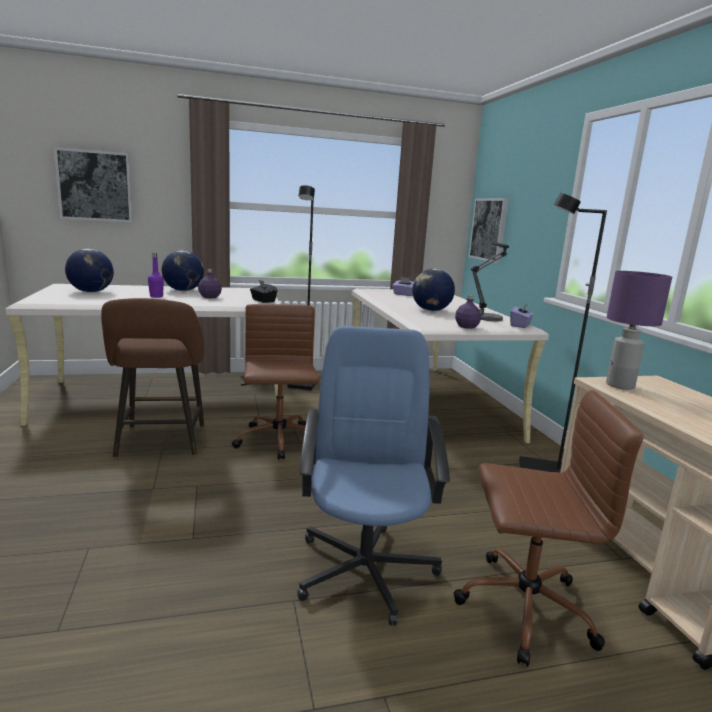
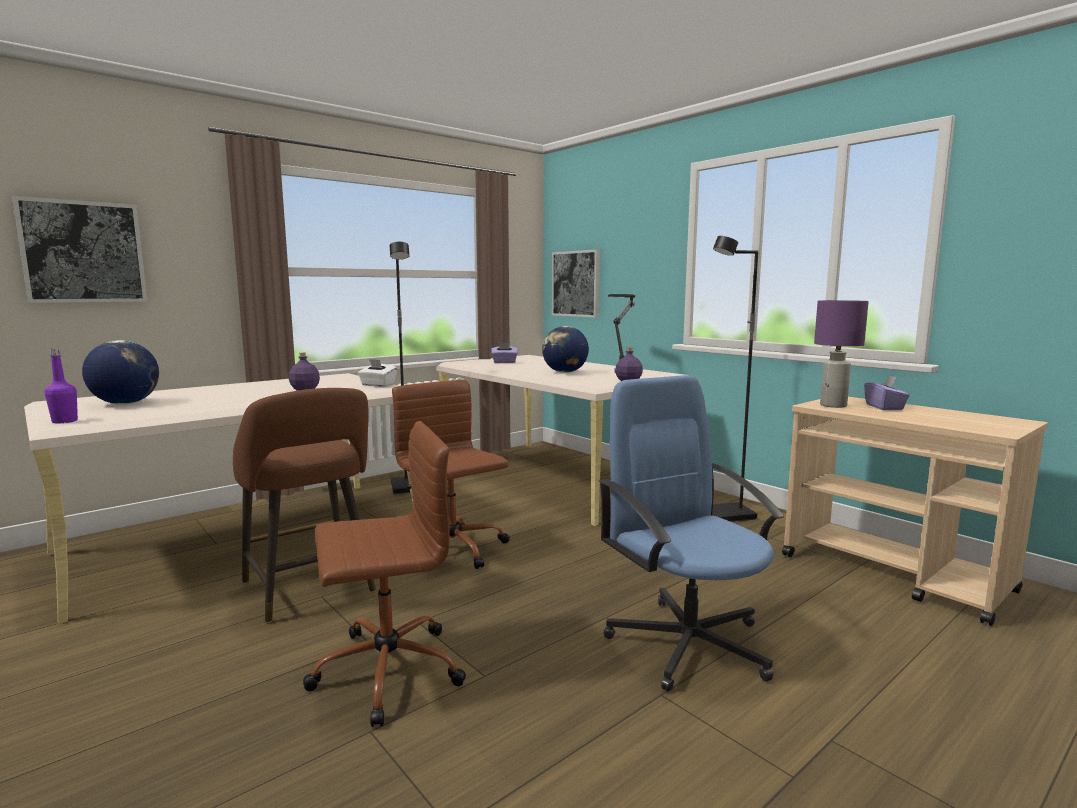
camera: 25 degrees left, 5 degrees down
purple bottle [148,253,164,298] -> purple bottle moved to [45,348,78,423]
globe [162,250,204,291] -> none
black tissue box [250,280,277,303] -> white tissue box [358,359,397,387]
brown office chair [454,390,644,667] -> brown office chair moved to [303,421,466,727]
purple tissue box [510,304,534,328] -> purple tissue box moved to [864,375,910,410]

